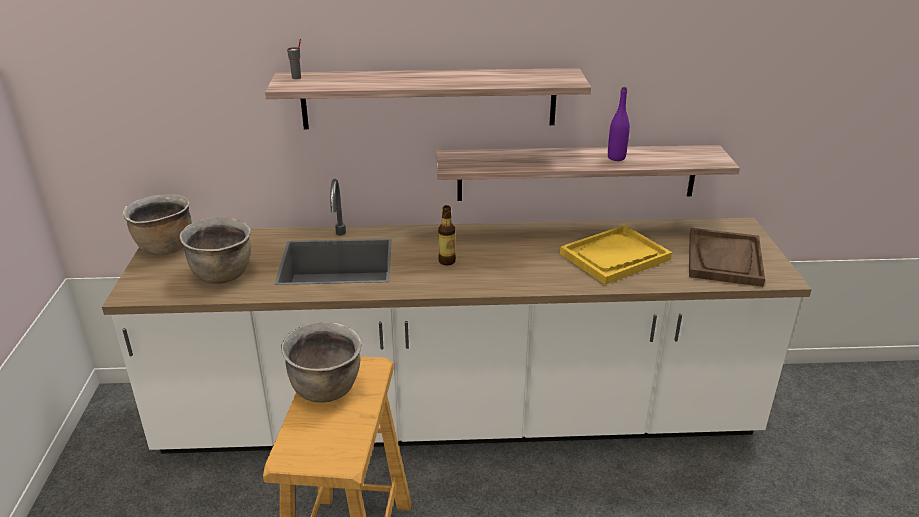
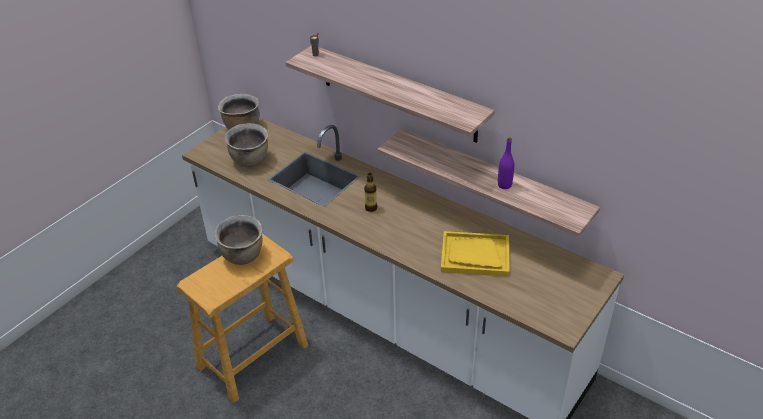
camera: 40 degrees right, 10 degrees up
brown tray [689,228,765,287] -> none

